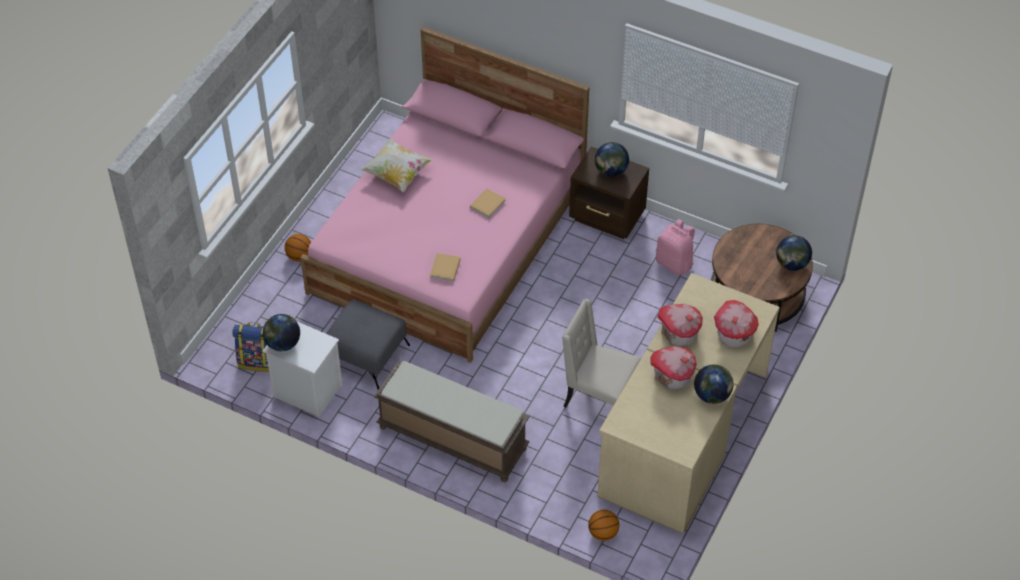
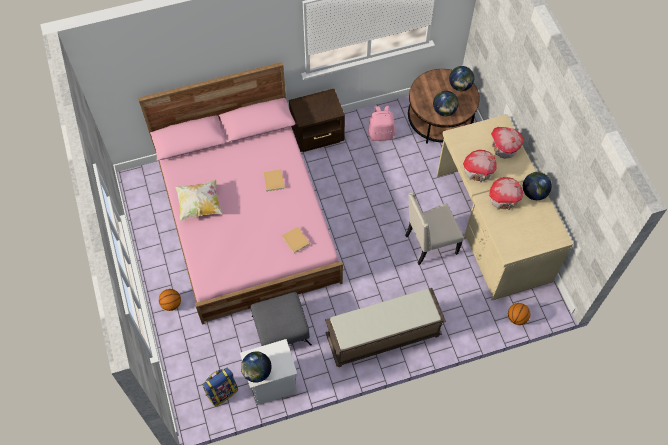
camera: 45 degrees left, 10 degrees up
globe [595,142,629,177] -> globe moved to [433,91,459,116]

